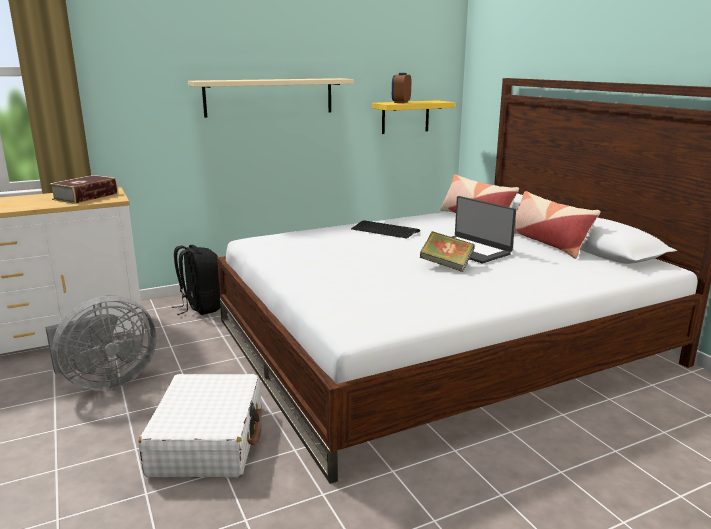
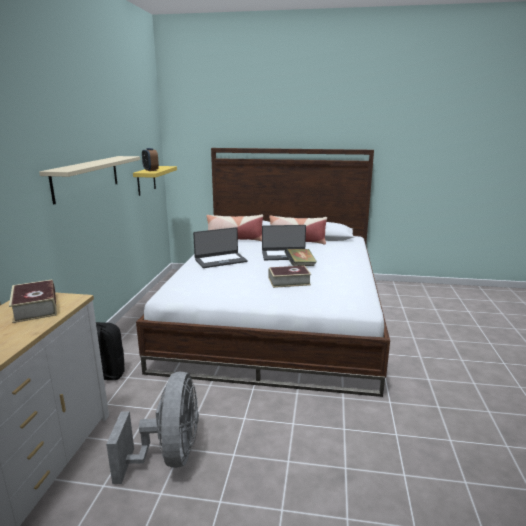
camera: 55 degrees left, 0 degrees up
white suitcase [139,374,261,478] -> none
keyboard [351,221,420,238] -> laptop [193,227,248,268]
none -> book [269,265,311,288]

